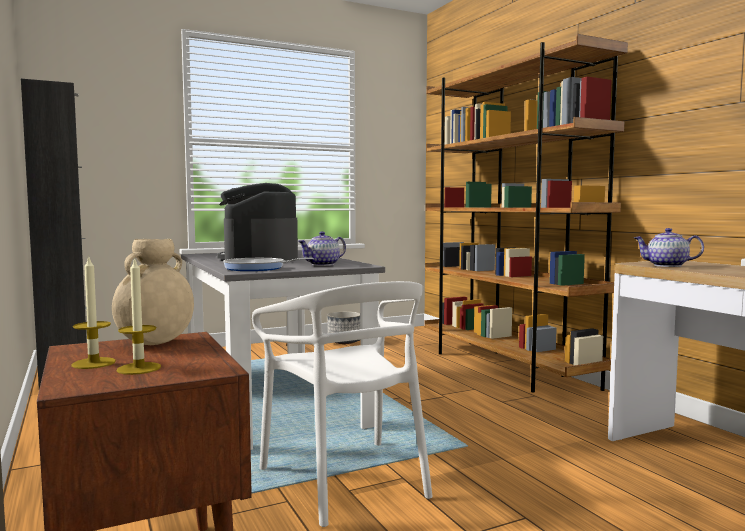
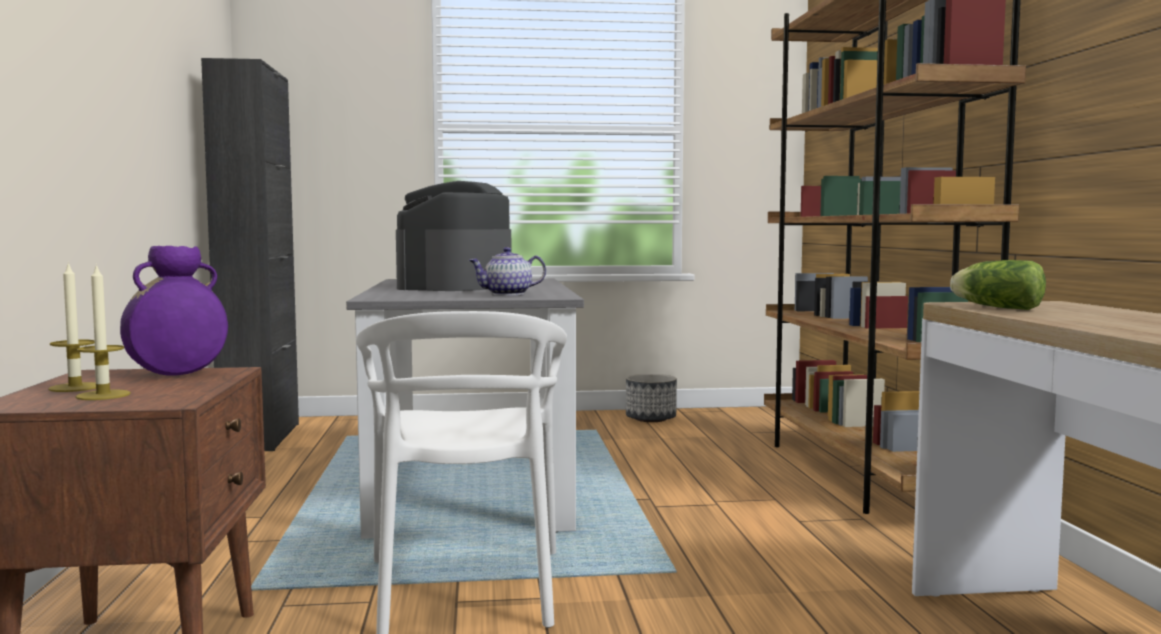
camera: 20 degrees right, 0 degrees up
beige vase [112,239,194,345] -> purple vase [120,246,228,376]
frying pan [223,258,314,271] -> none
teapot [634,228,704,267] -> lettuce [950,260,1046,310]

